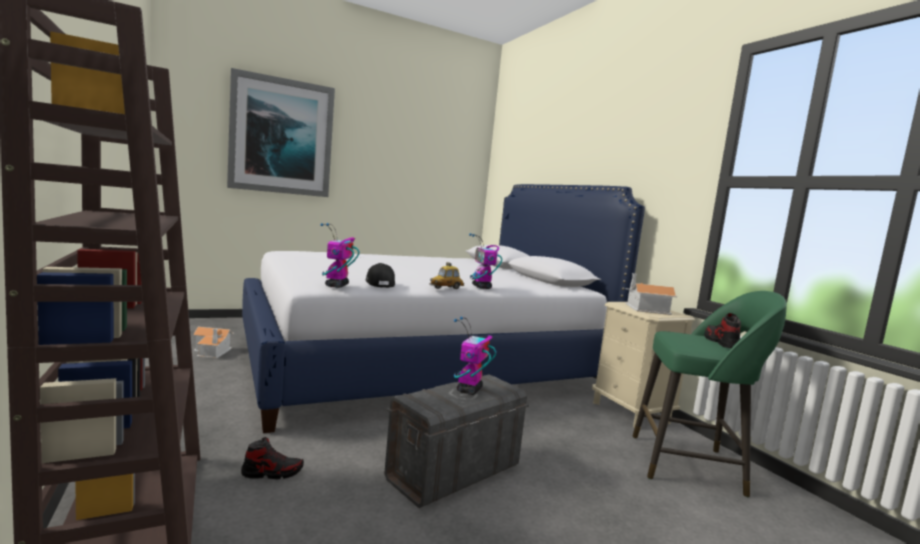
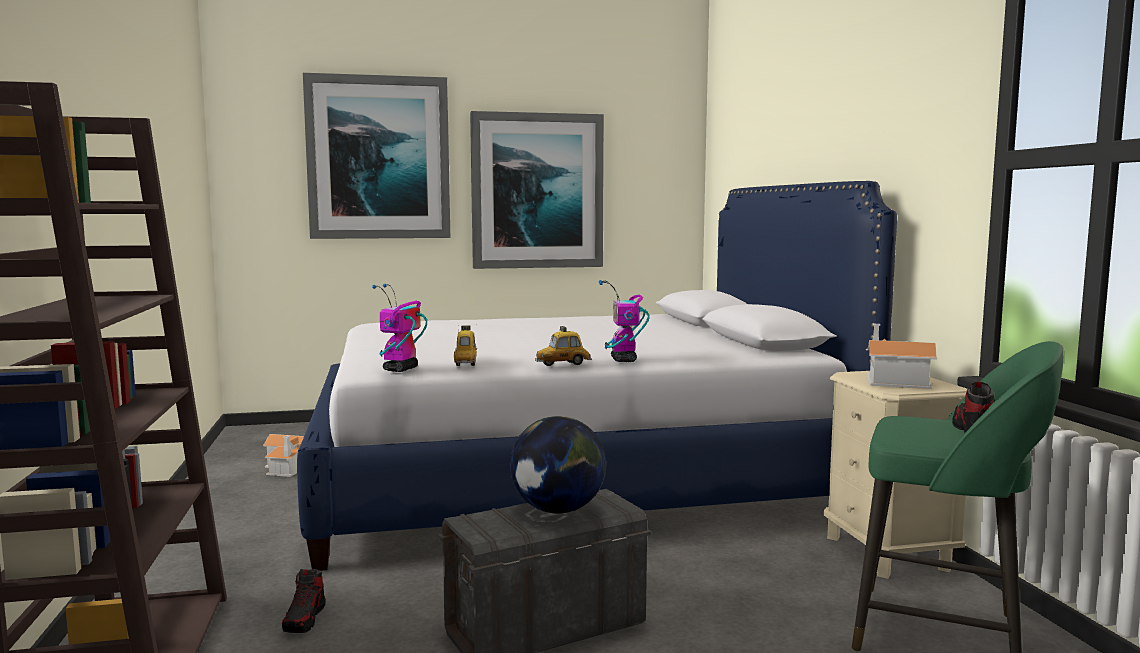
camera: 15 degrees right, 0 degrees up
shoe [241,437,304,479] -> shoe turned 90 degrees clockwise [282,569,325,633]
black cap [366,263,395,288] -> toy car [454,325,477,366]
toy robot [454,316,497,395] -> globe [510,416,606,514]
none -> picture [470,111,604,269]

